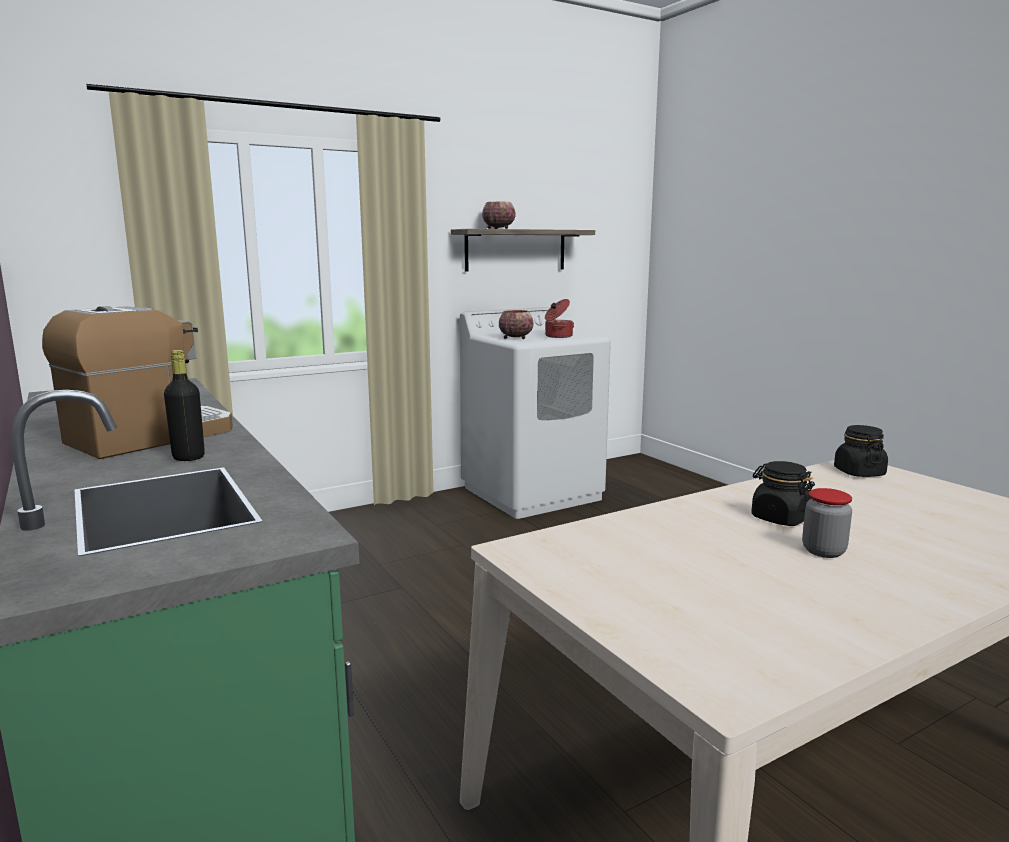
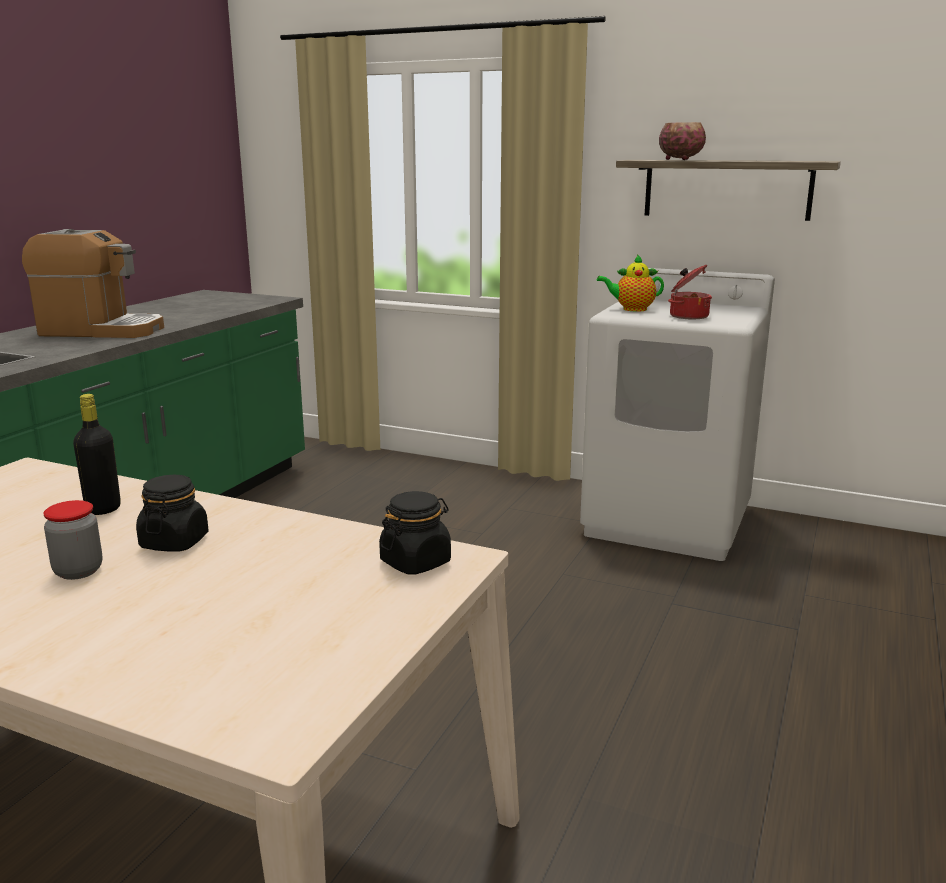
camera: 55 degrees right, 5 degrees up
black bottle [164,350,205,461] -> black bottle moved to [73,394,121,515]
bowl [499,310,533,339] -> teapot [597,254,664,311]

